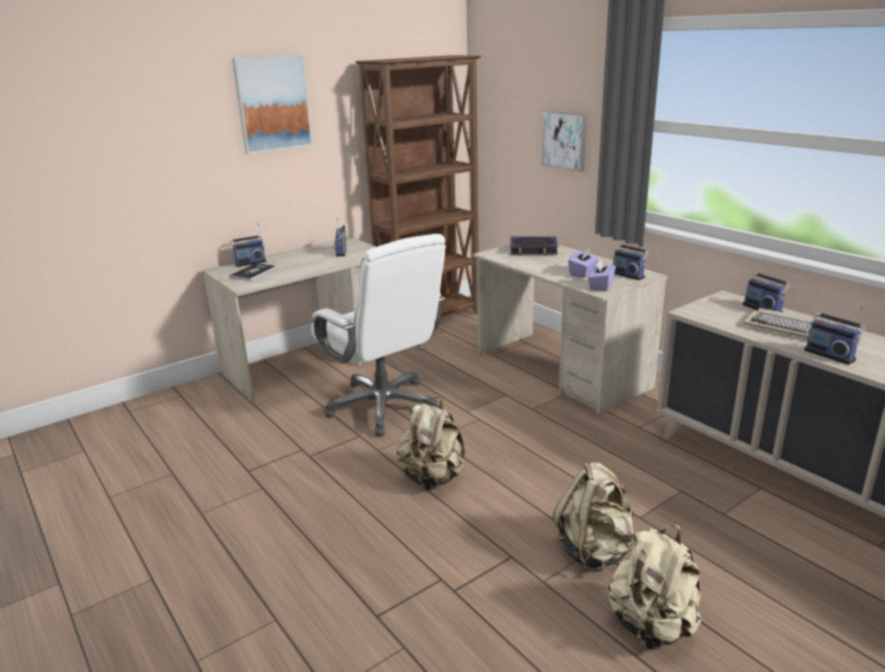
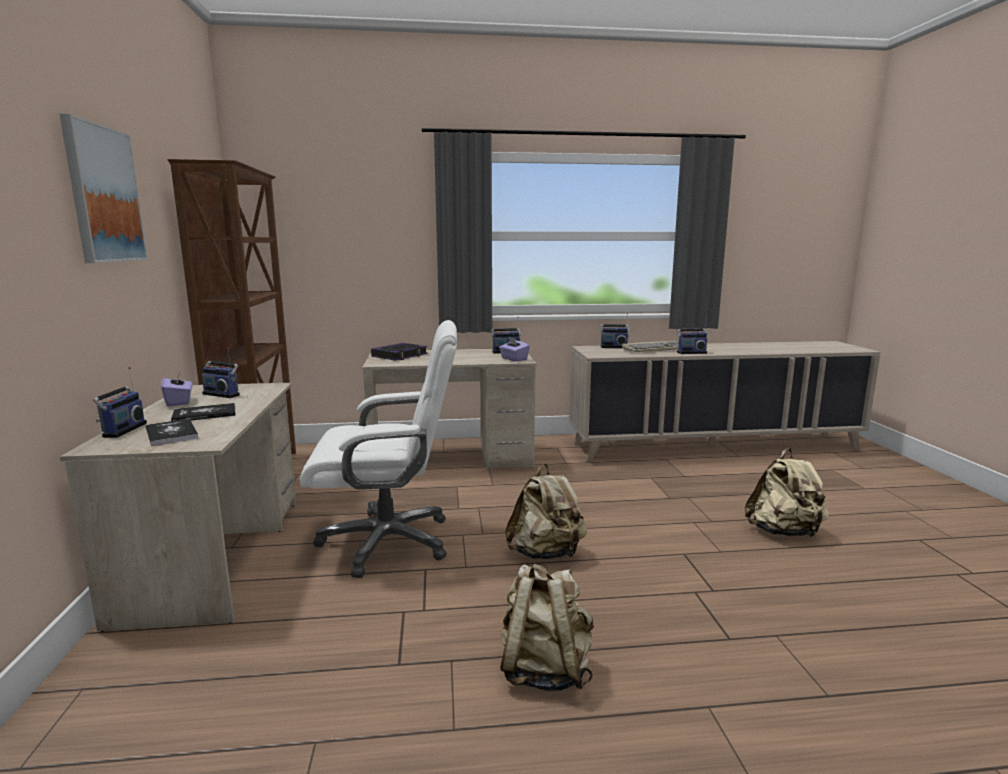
camera: 60 degrees left, 10 degrees down
picture [542,111,587,172] -> none
beige backpack [553,462,634,571] -> beige backpack moved to [500,564,594,691]
purple tissue box [568,248,599,278] -> purple tissue box moved to [161,371,192,407]
none -> book [171,403,236,421]

